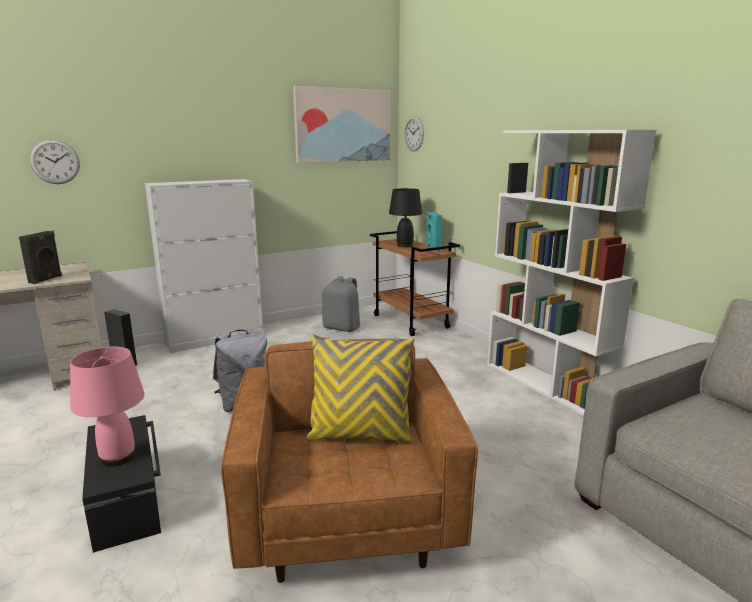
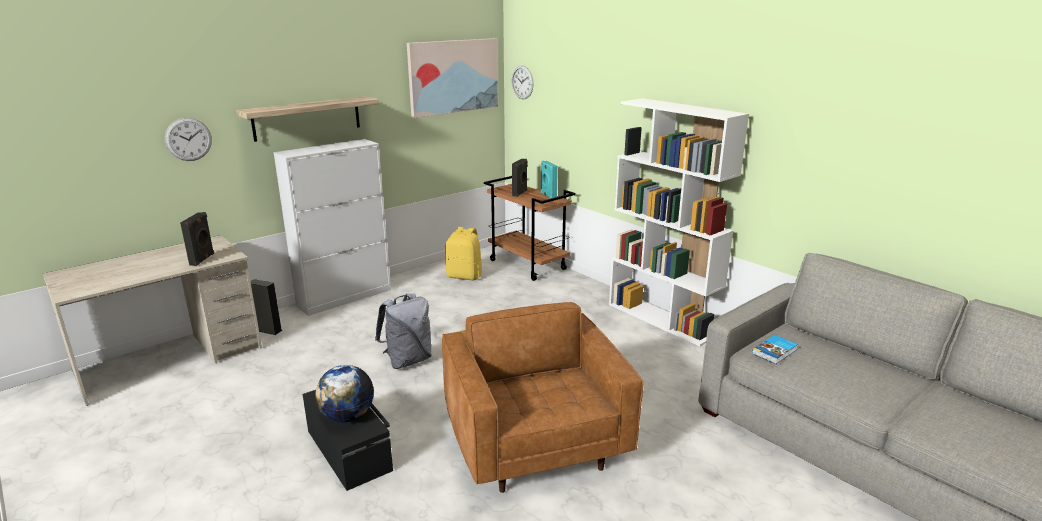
camera: 10 degrees left, 5 degrees up
pink table lamp [70,347,145,467] -> globe [315,365,374,423]
yellow pillow [306,334,414,443] -> none
grey backpack [322,276,360,332] -> yellow backpack [445,227,482,280]
black table lamp [389,188,422,247] -> black speaker [512,159,527,197]
none -> shelf [236,96,379,142]
none -> book [752,335,798,364]

